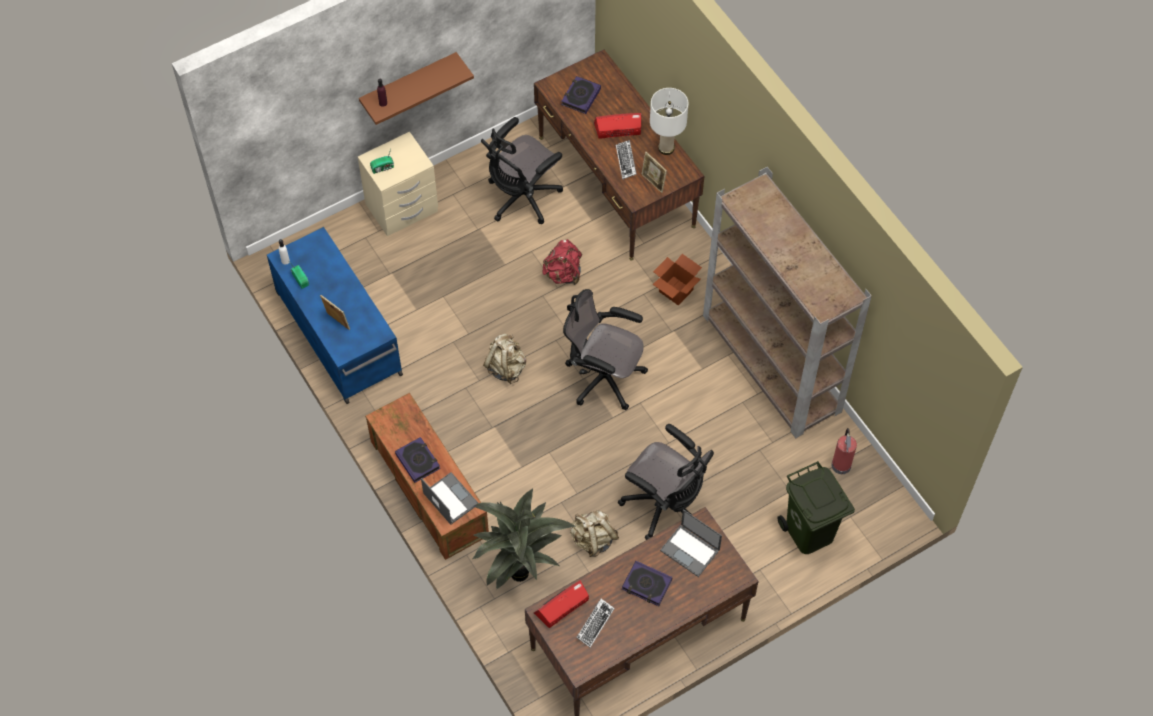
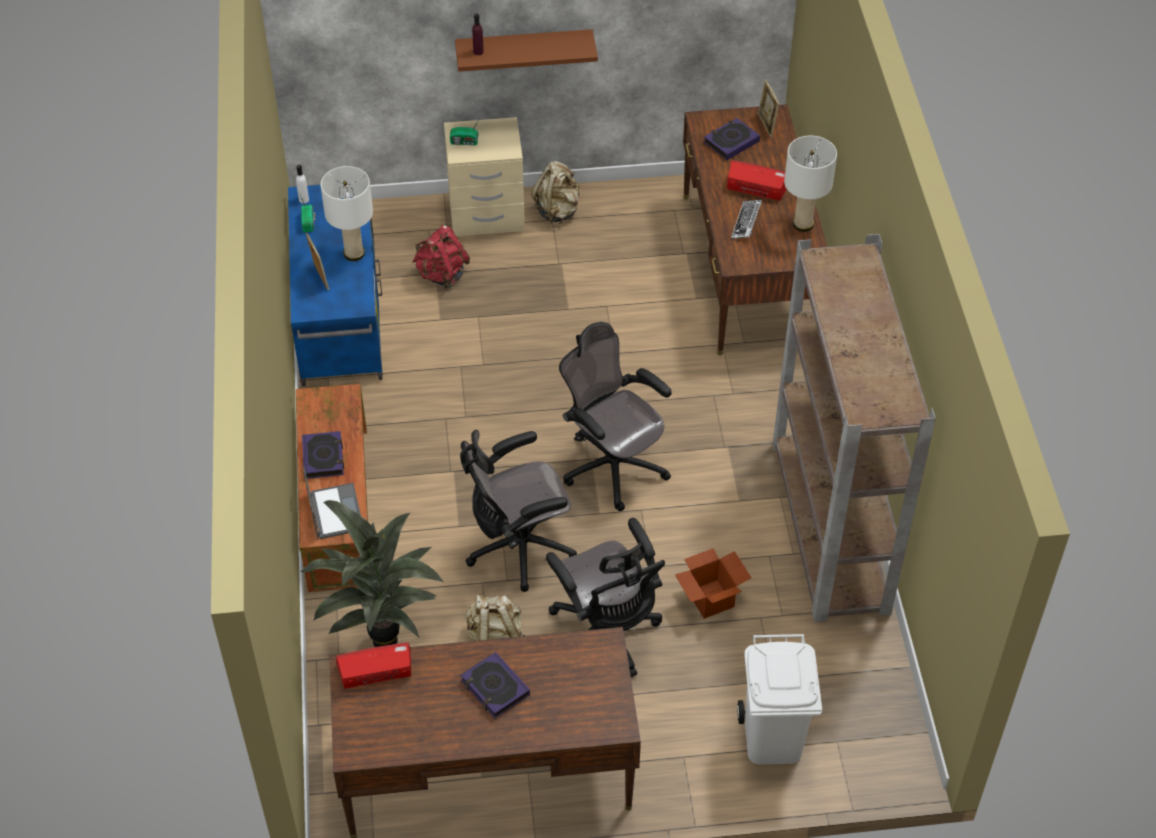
camera: 25 degrees right, 10 degrees down
office chair [481,117,563,224] -> office chair moved to [460,430,577,592]
beige backpack [483,334,526,384] -> beige backpack moved to [531,161,579,224]
red backpack [542,239,582,285] -> red backpack moved to [412,225,470,289]
keyboard [576,599,615,648] -> none
picture frame [642,152,667,193] -> picture frame moved to [758,79,779,137]
cardboard box [653,254,702,305] -> cardboard box moved to [675,548,751,619]
laptop [660,509,722,577] -> none
green trash can [777,461,855,554] -> white trash can [737,634,822,764]
fire extinguisher [831,428,857,474] -> none
none -> white table lamp [321,166,373,261]

